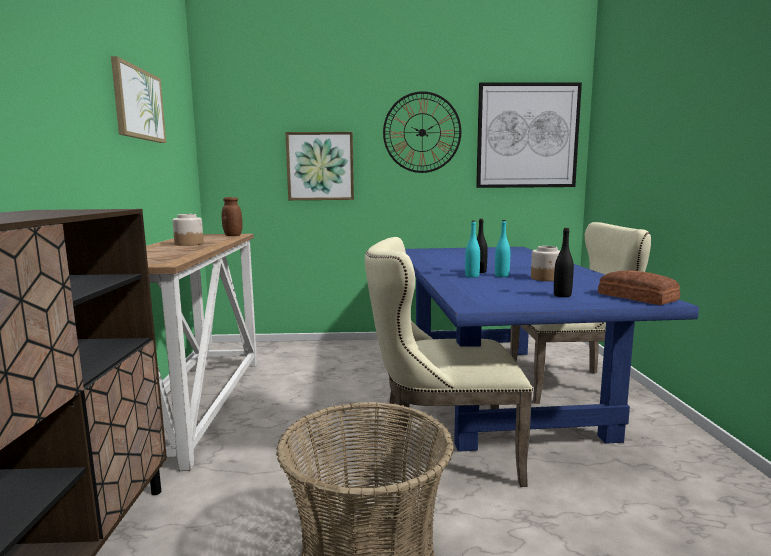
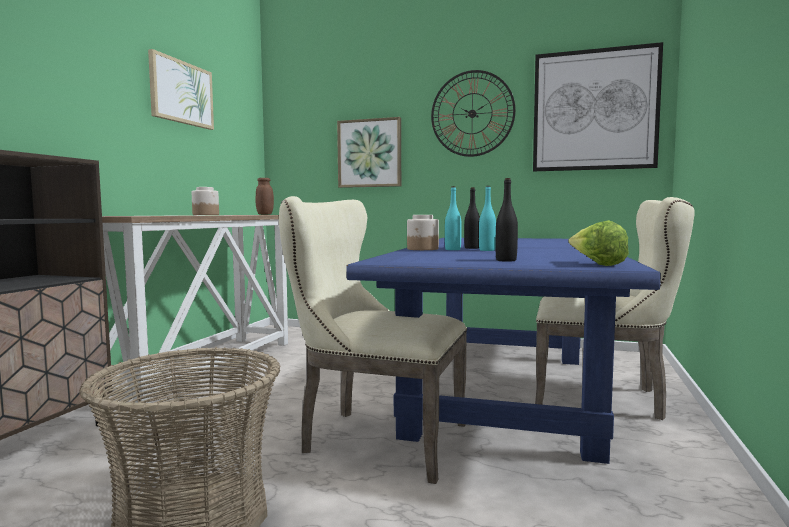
camera: 20 degrees right, 5 degrees down
jar [531,246,560,281] -> jar moved to [407,215,439,250]
bread [598,271,680,305] -> lettuce [569,220,629,266]

